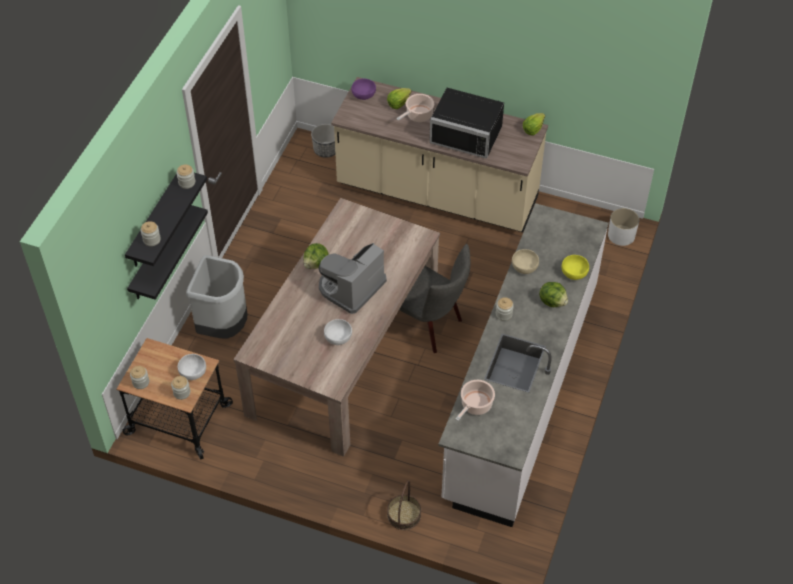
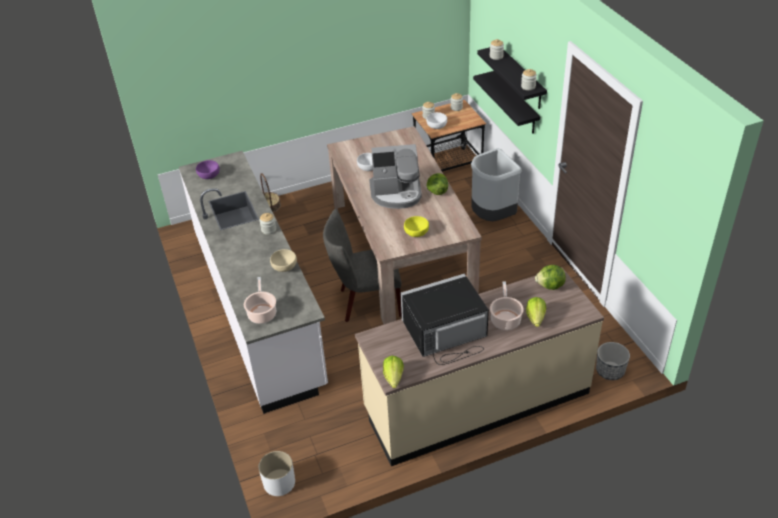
camera: 140 degrees right, 10 degrees down
coffee machine [319,243,387,314] -> coffee machine turned 90 degrees clockwise [369,144,422,209]
purple bowl [351,79,376,100] -> purple bowl moved to [196,160,220,179]
cooking pot [455,380,495,421] -> cooking pot moved to [244,277,276,324]
lettuce [539,282,568,307] -> lettuce moved to [535,265,566,290]
yellow bowl [561,255,589,280] -> yellow bowl moved to [404,216,429,237]

